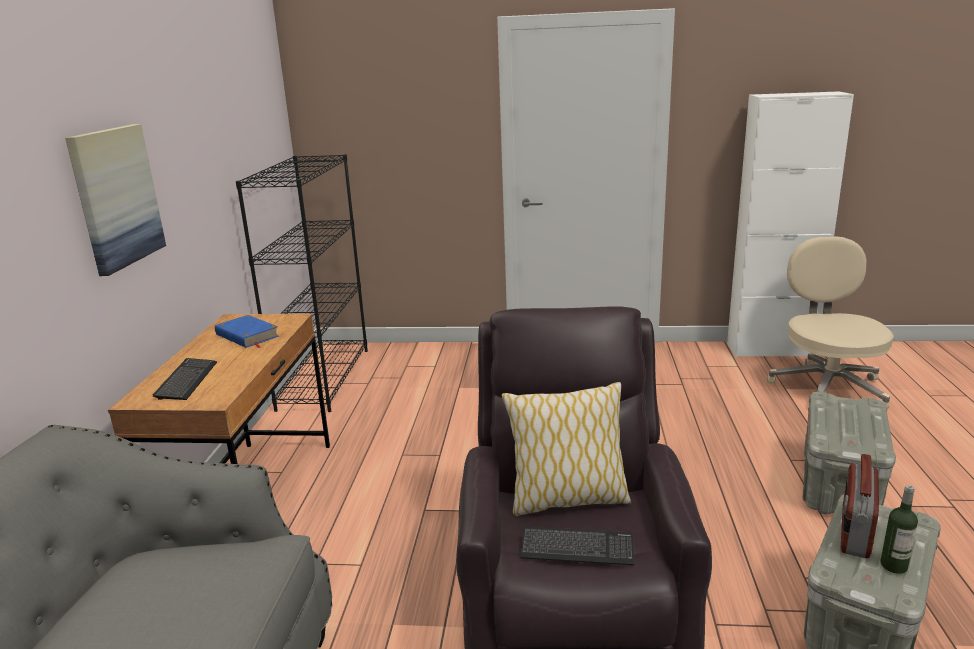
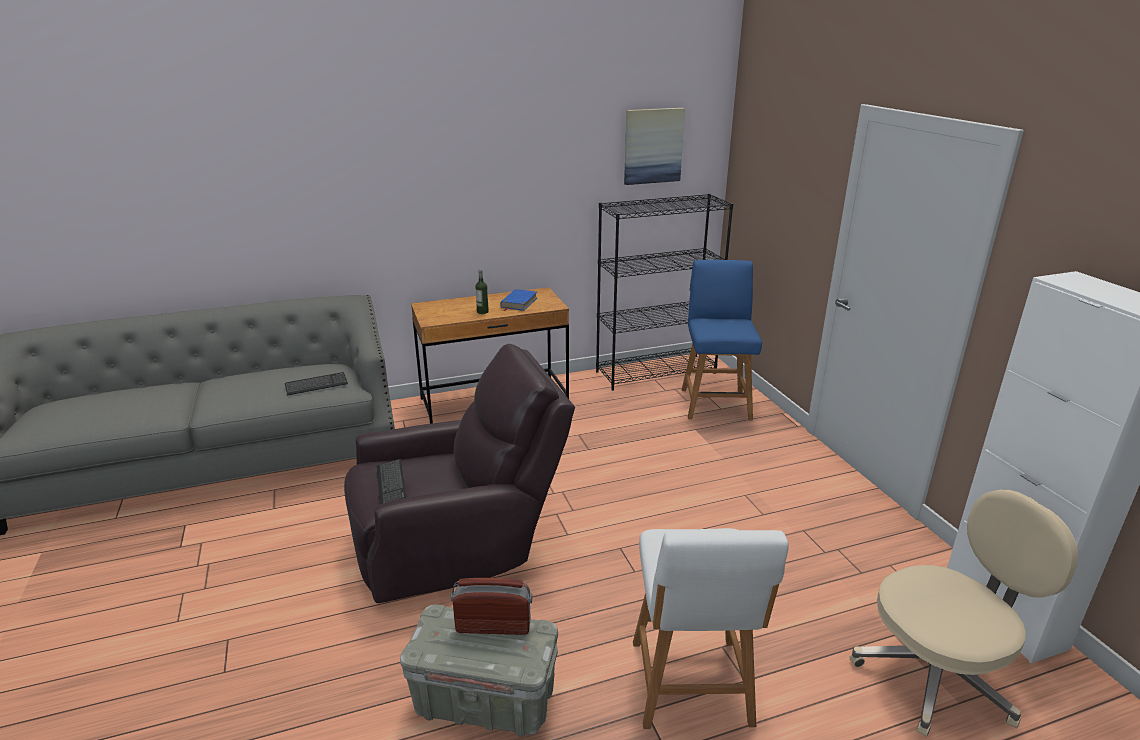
camera: 65 degrees right, 5 degrees up
picture [65,124,166,276] -> picture moved to [624,108,685,185]
keyboard [153,358,217,400] -> keyboard moved to [285,372,348,395]
pillow [502,382,631,516] -> none
grey storage box [802,392,896,515] -> white chair [633,528,789,729]
bottle [880,485,918,574] -> bottle moved to [475,269,489,314]
none -> blue chair [682,260,762,420]

